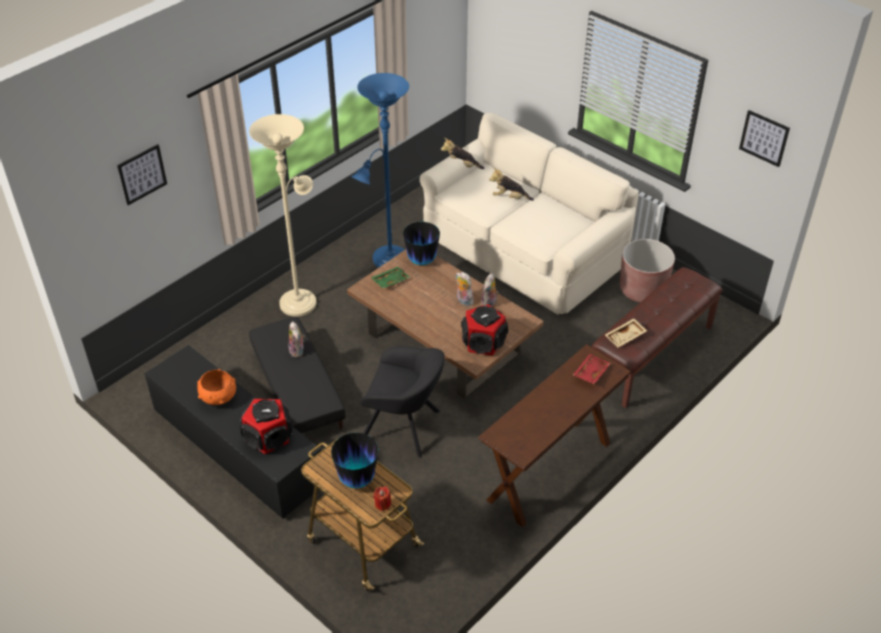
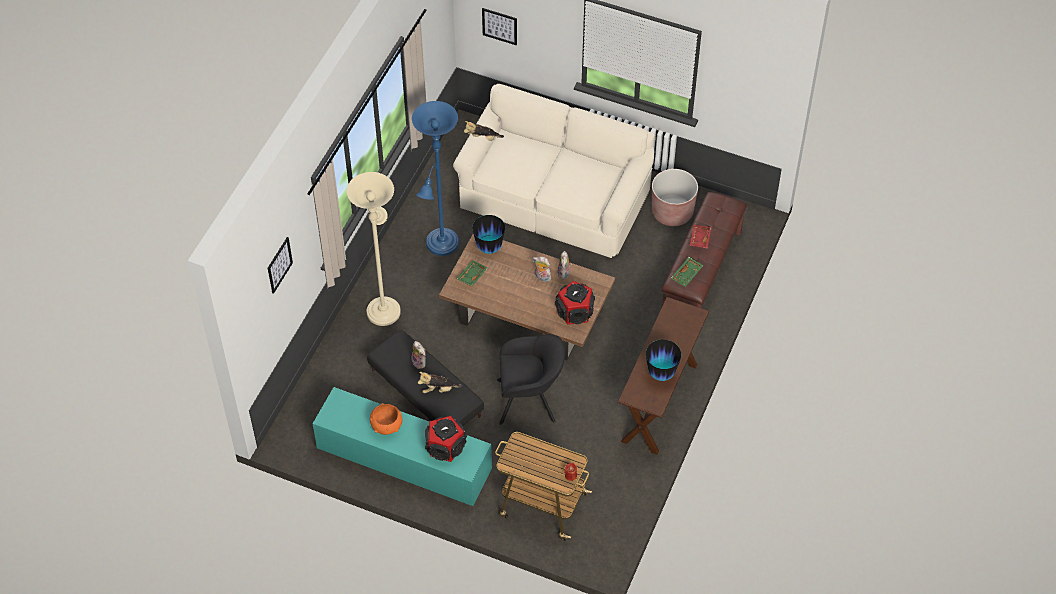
camera: 20 degrees left, 10 degrees up
black tv stand [145,345,325,519] -> turquoise tv stand [313,387,492,506]
vase [331,433,378,488] -> vase moved to [646,340,681,381]
plush toy [489,168,534,201] -> plush toy moved to [418,372,462,393]
red tray [573,354,611,384] -> red tray moved to [690,224,711,249]
beige tray [605,318,647,347] -> green tray [671,257,704,287]
picture [739,110,790,167] -> picture moved to [482,8,517,45]

